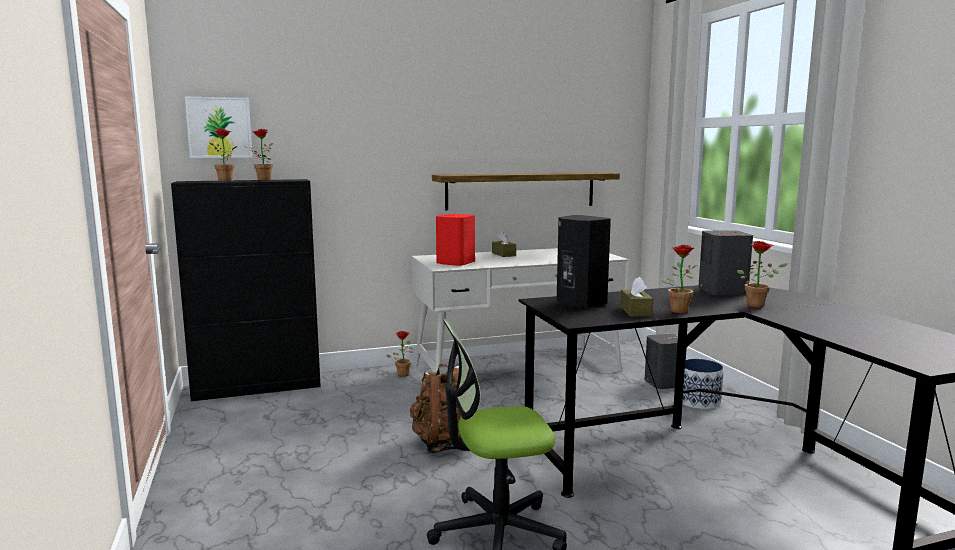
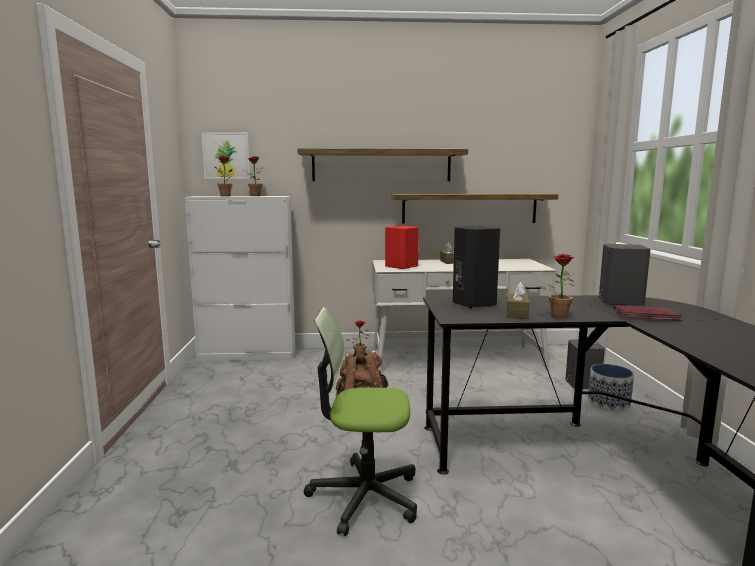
camera: 15 degrees right, 0 degrees up
black cabinet [171,179,321,401] -> white cabinet [185,196,296,362]
potted plant [737,241,788,308] -> red book [613,305,682,321]
none -> shelf [297,148,468,181]

